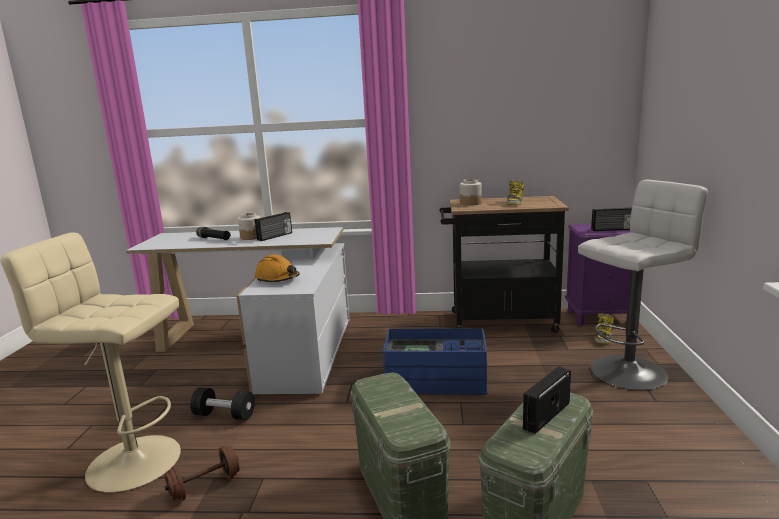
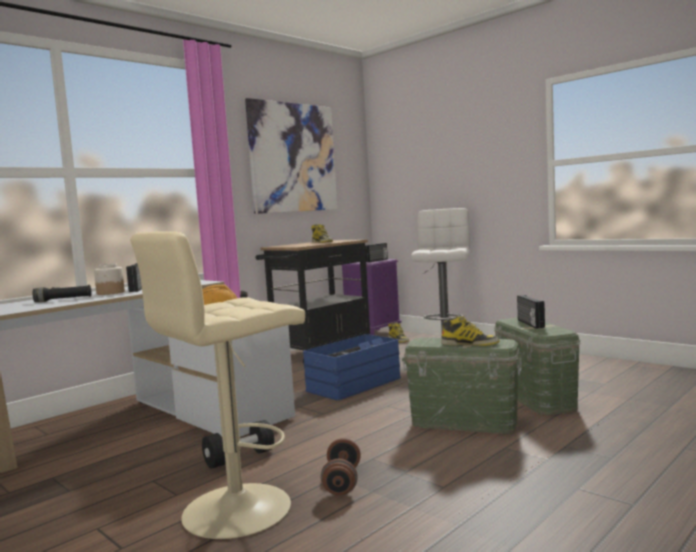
camera: 50 degrees left, 10 degrees down
jar [460,179,482,206] -> none
none -> picture [245,98,337,214]
none -> boot [441,315,500,346]

